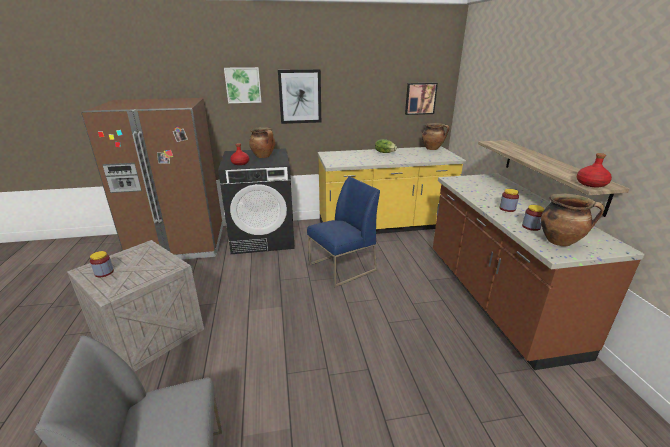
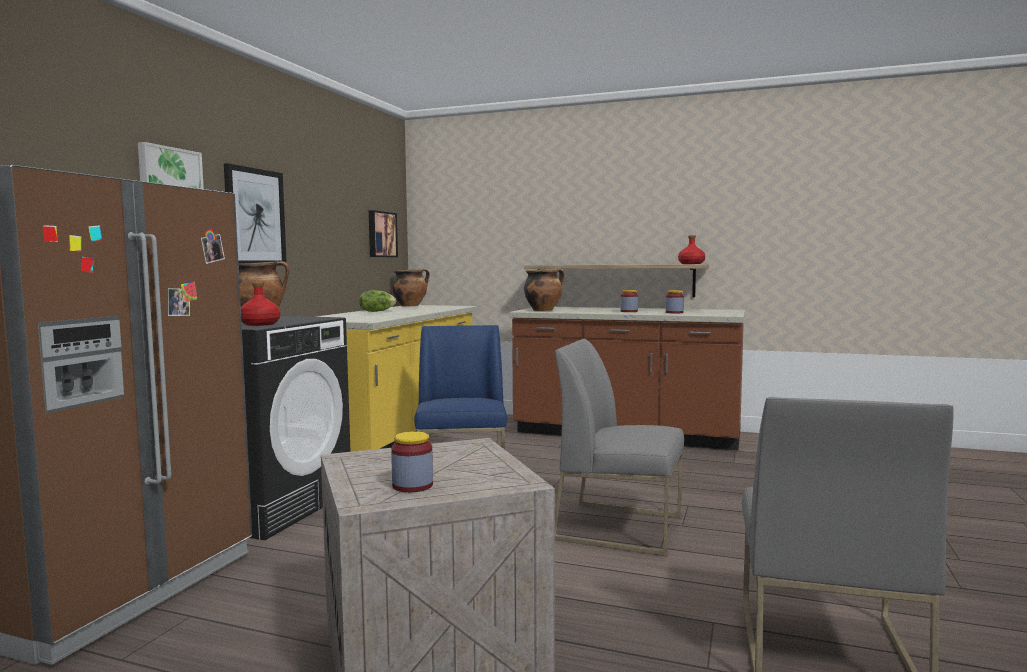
camera: 60 degrees left, 20 degrees down
cooking pot [541,193,604,246] -> cooking pot moved to [524,268,564,311]
none -> grey chair [555,339,684,556]

